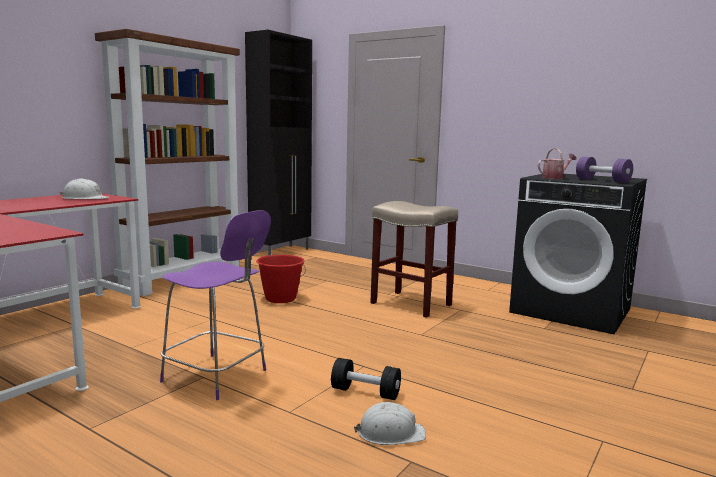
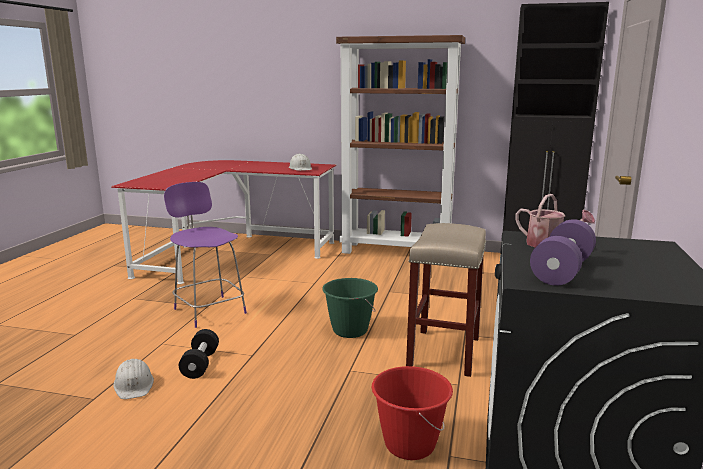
camera: 70 degrees right, 5 degrees up
purple chair [160,210,271,400] -> purple chair turned 135 degrees clockwise [164,182,247,328]
red bucket [256,255,306,303] -> red bucket moved to [372,366,453,460]
none -> green bucket [322,278,378,338]

